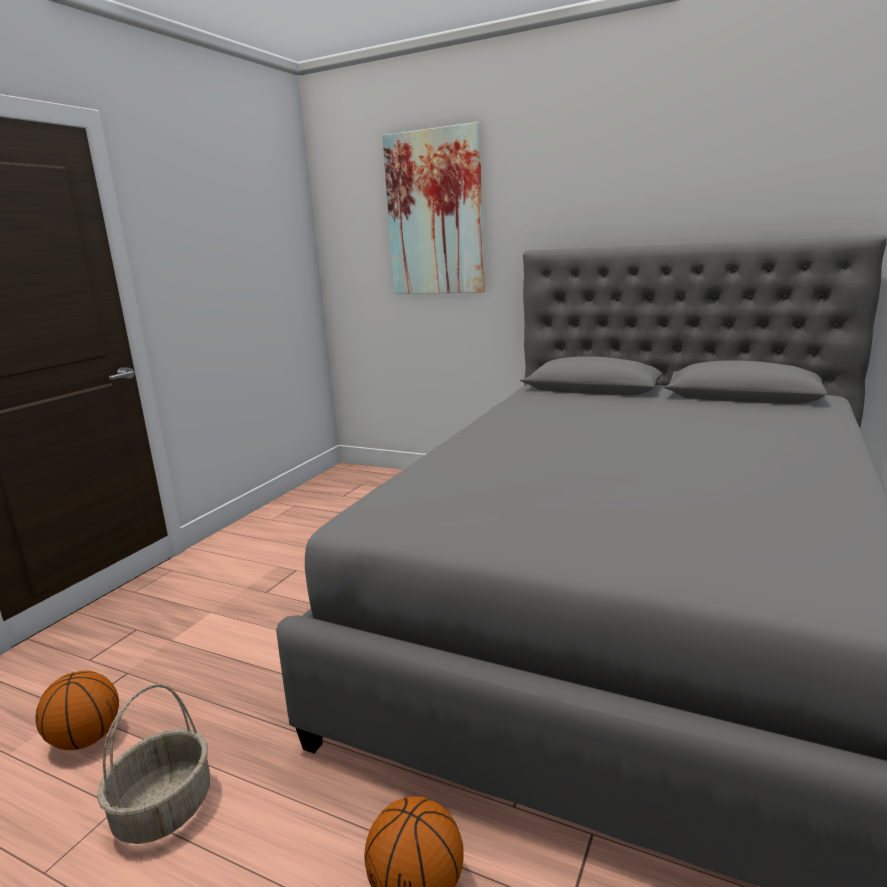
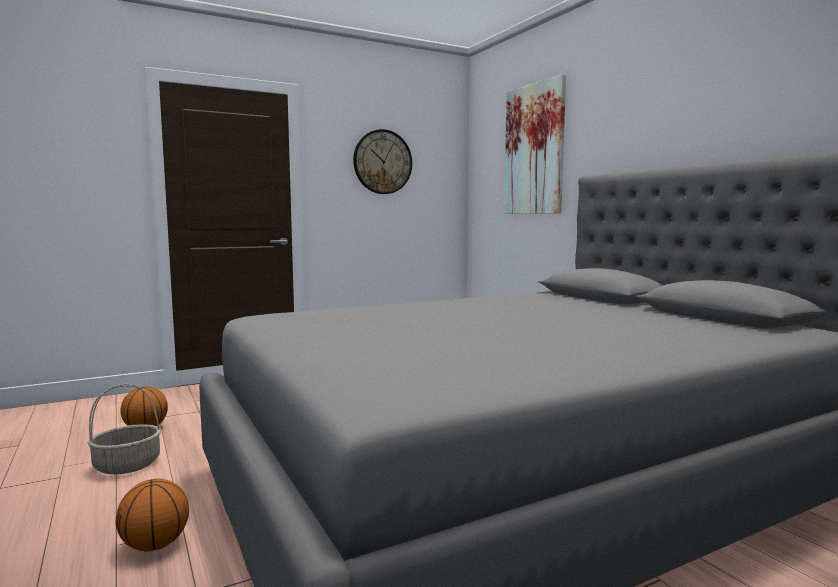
camera: 35 degrees right, 10 degrees down
none -> wall clock [353,129,412,194]

